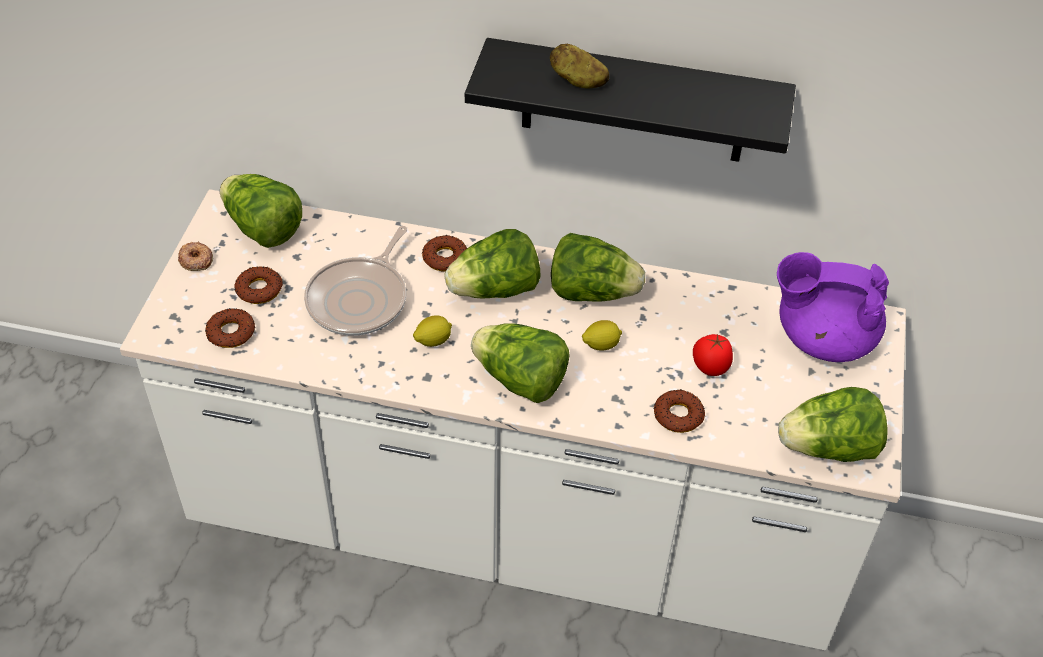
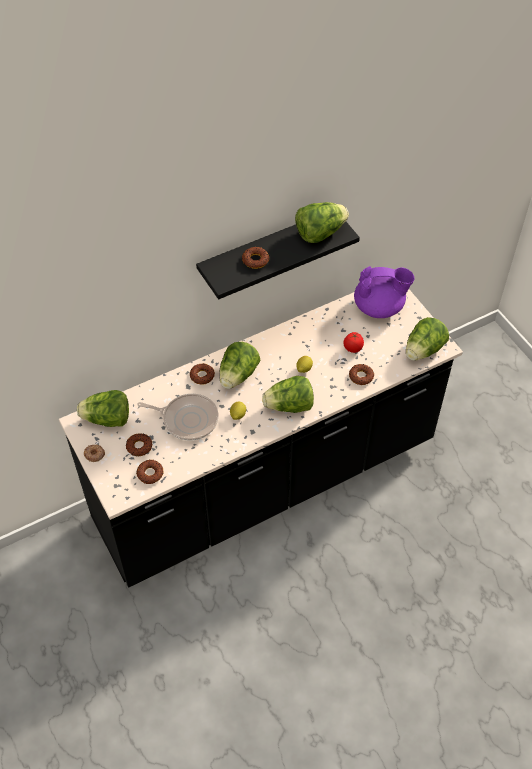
camera: 40 degrees left, 5 degrees up
white counter [120,189,906,650] -> black counter [59,289,463,588]
frying pan [304,226,407,336] -> frying pan turned 60 degrees counterclockwise [137,394,219,441]
potato [550,44,609,88] -> donut [242,247,270,269]
lettuce [551,233,645,301] -> lettuce moved to [295,202,349,243]
purple teapot [777,252,889,362] -> purple teapot turned 150 degrees counterclockwise [354,266,415,318]

